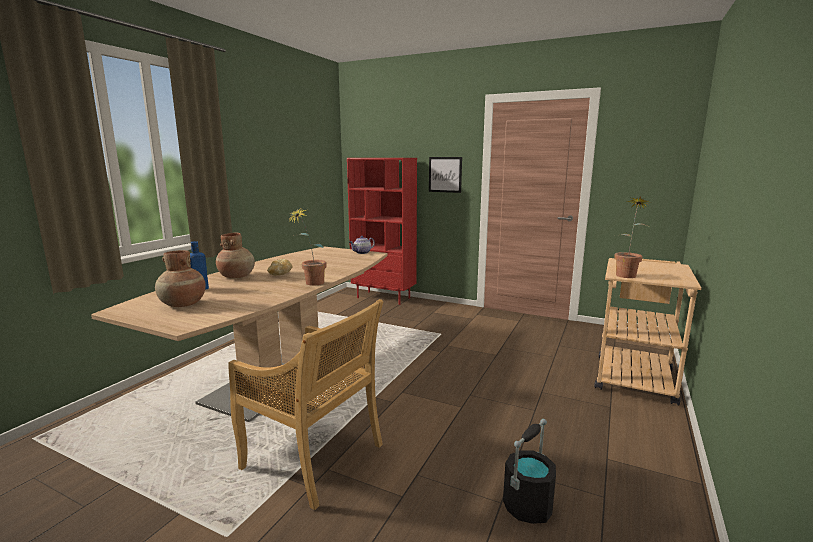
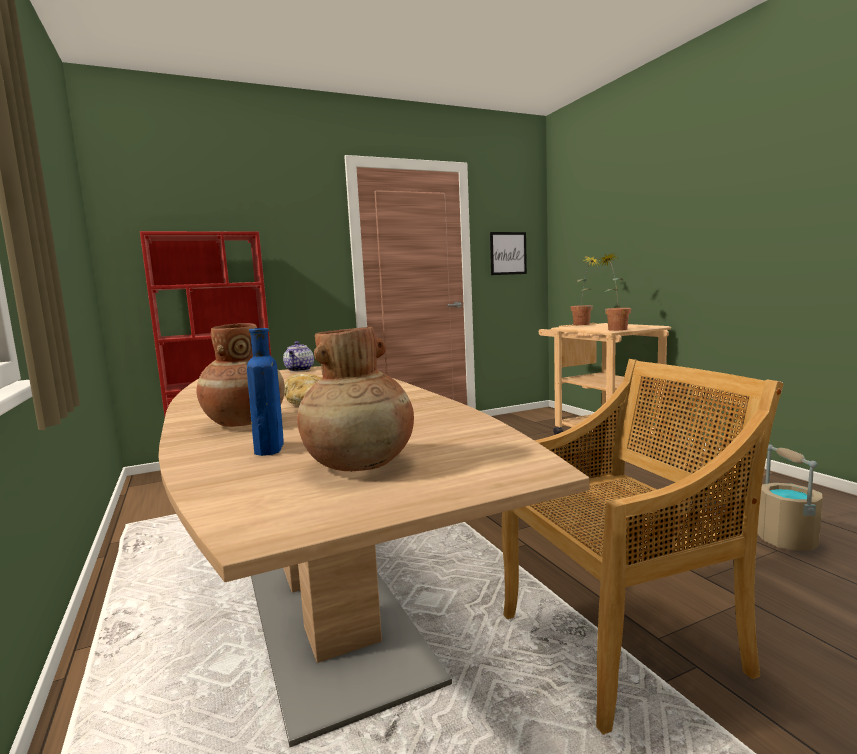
camera: 50 degrees left, 5 degrees down
potted plant [288,207,327,286] -> potted plant moved to [570,257,601,325]
picture [429,157,462,193] -> picture moved to [490,232,527,275]
black bucket [503,419,556,524] -> beige bucket [758,444,823,551]

